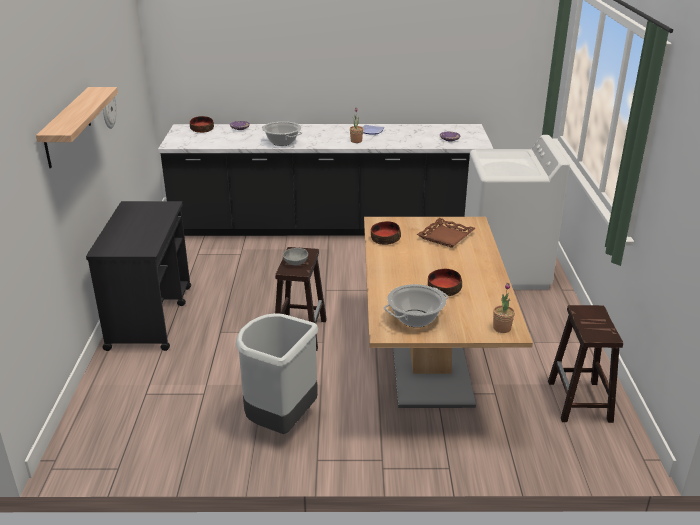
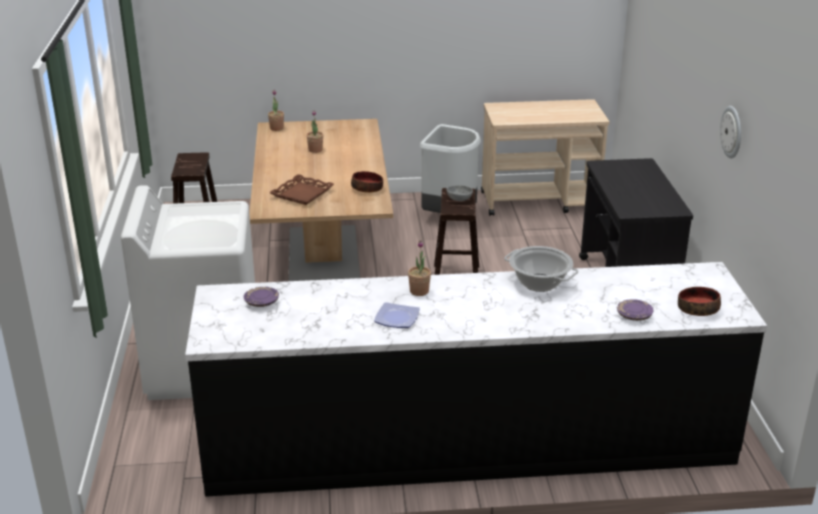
camera: 175 degrees right, 0 degrees up
shelf [36,87,118,168] -> none
cooking pot [384,284,449,327] -> none
bowl [428,269,462,297] -> potted plant [306,110,323,153]
none -> beige cart [481,99,609,216]

